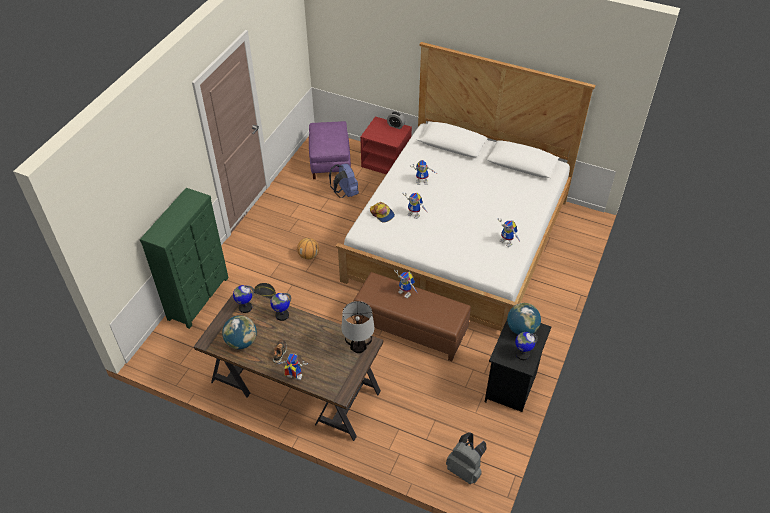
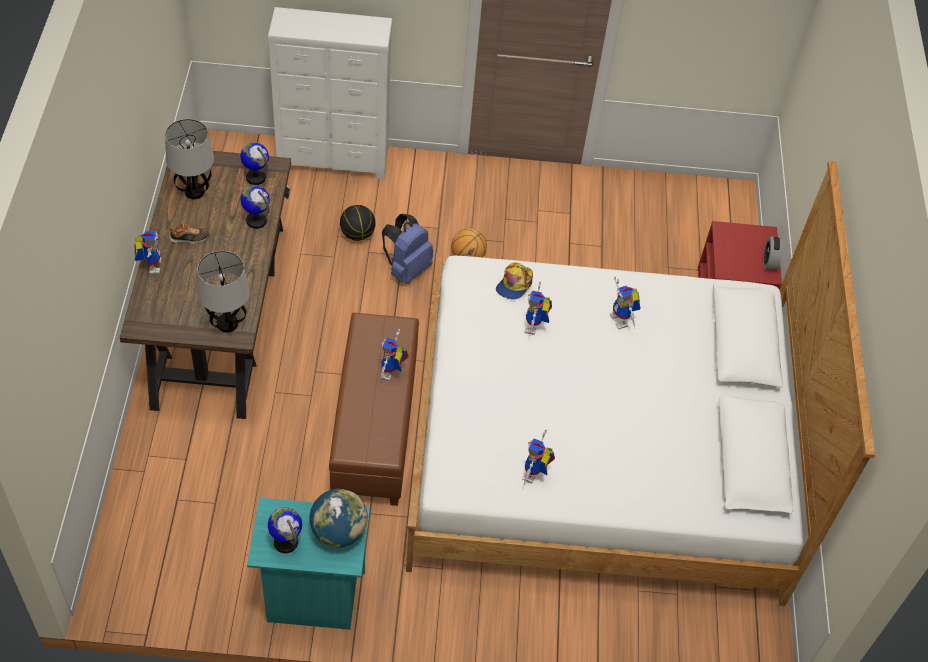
camera: 65 degrees right, 5 degrees up
green dresser [140,188,229,329] -> white dresser [268,7,393,179]
globe [222,315,257,349] -> table lamp [165,119,214,199]
purple ottoman [309,121,351,179] -> none
blue backpack [329,163,359,198] -> blue backpack moved to [382,214,433,284]
grey backpack [446,432,487,484] -> none
black nightstand [485,320,551,412] -> turquoise nightstand [247,497,370,630]

